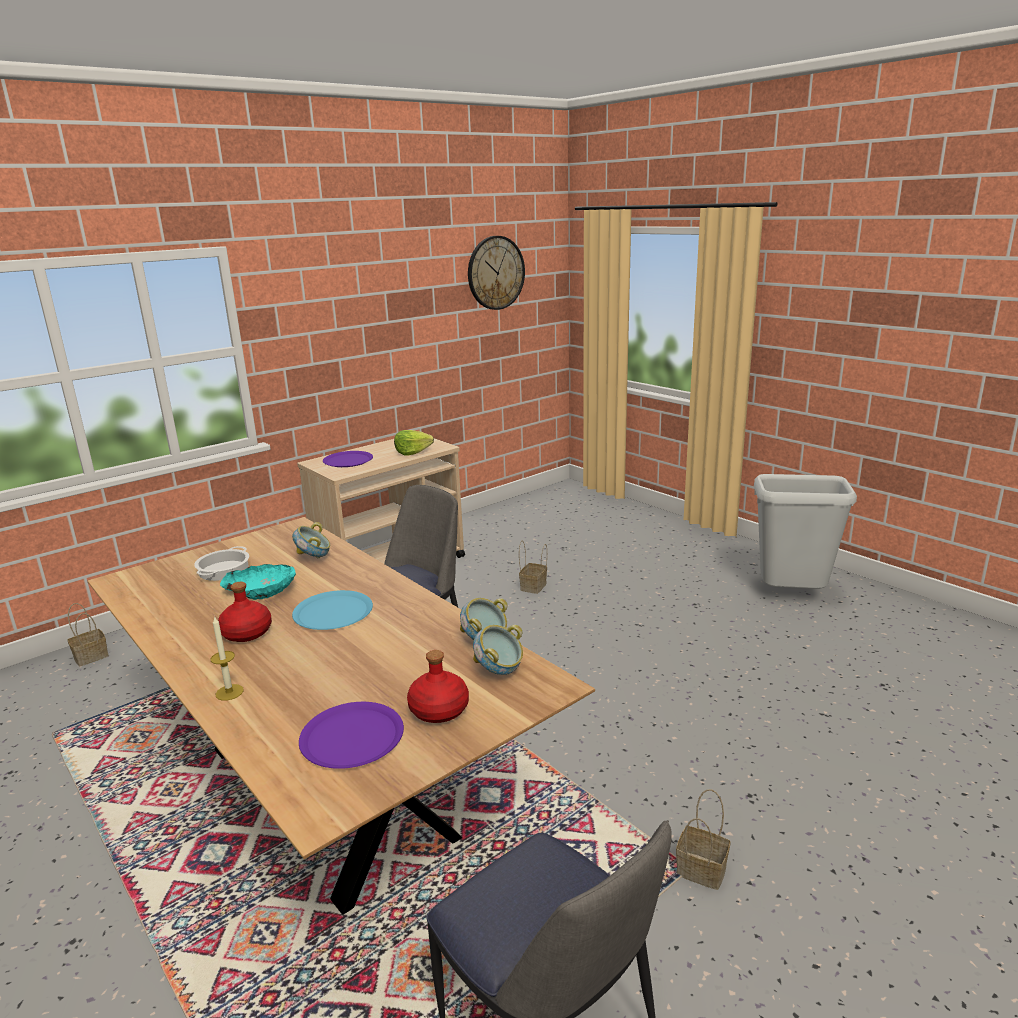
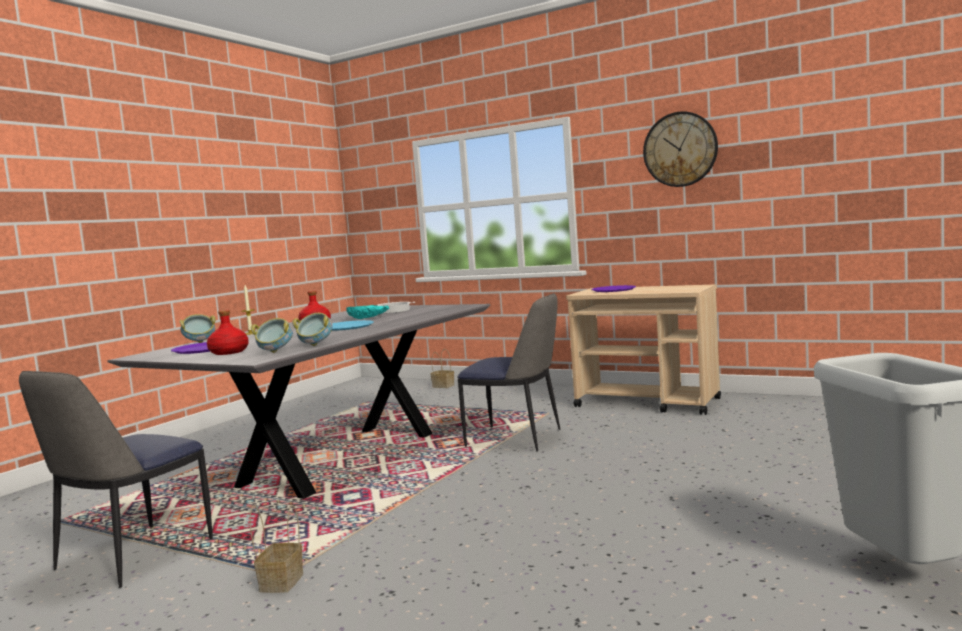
camera: 70 degrees right, 15 degrees down
brown dining table [88,517,595,914] -> grey dining table [107,304,490,499]
bowl [292,522,330,558] -> bowl moved to [180,314,215,343]
lettuce [394,430,434,455] -> none
wall clock [468,236,525,310] -> wall clock moved to [643,111,718,187]
basket [519,540,547,594] -> none

